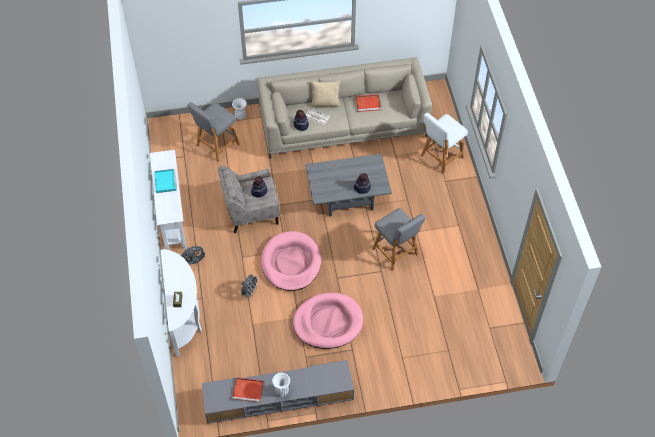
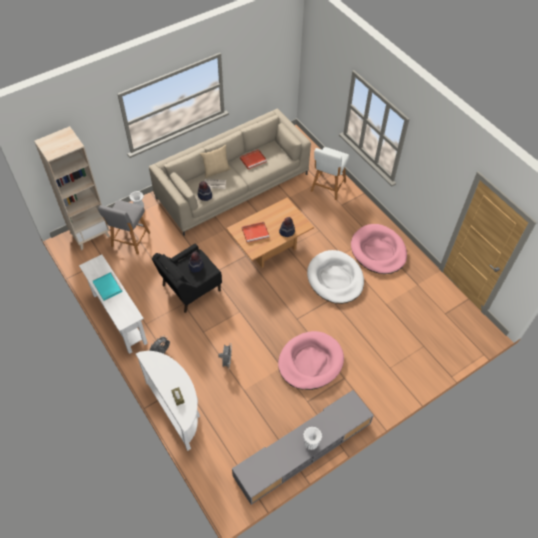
camera: 25 degrees left, 0 degrees up
beige armchair [217,165,280,233] -> black armchair [152,244,222,313]
red tray [232,377,264,402] -> red tray moved to [242,222,270,243]
pink dog bed [261,231,321,291] -> pink dog bed moved to [351,224,407,274]
grey coffee table [305,154,392,216] -> brown coffee table [226,198,314,268]
grey stool [372,208,426,271] -> white dog bed [307,250,364,304]
none -> beige bookcase [34,126,110,250]

